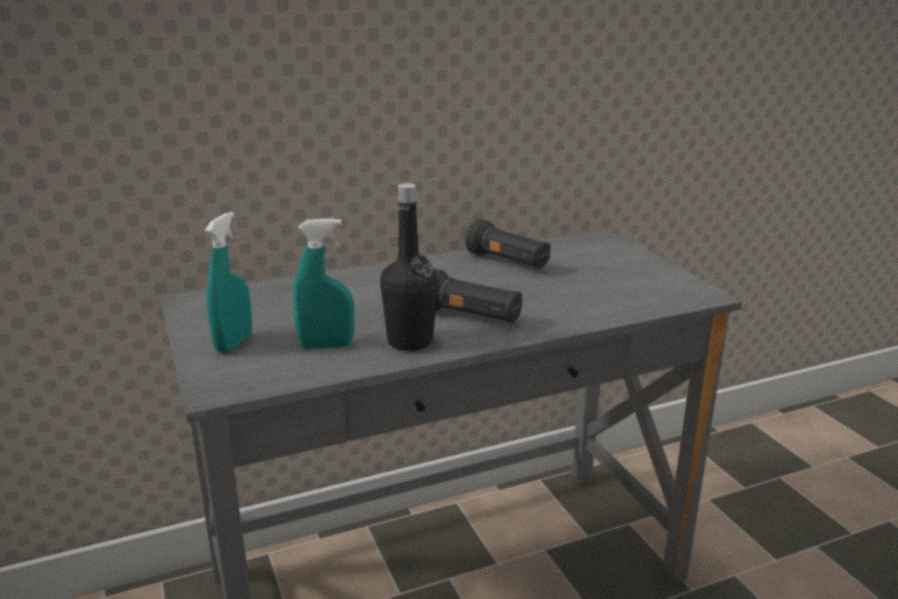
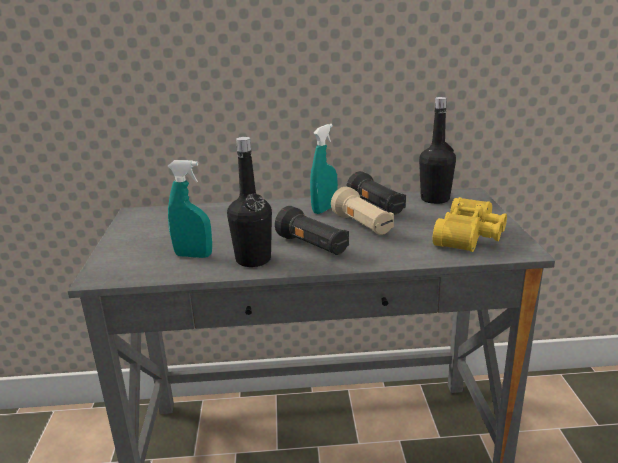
camera: 20 degrees right, 0 degrees up
turquoise spray bottle [205,212,252,353] -> turquoise spray bottle moved to [310,124,338,214]
none -> beige flashlight [331,187,394,235]
none -> black bottle [419,97,456,204]
none -> yellow binoculars [433,197,507,252]

